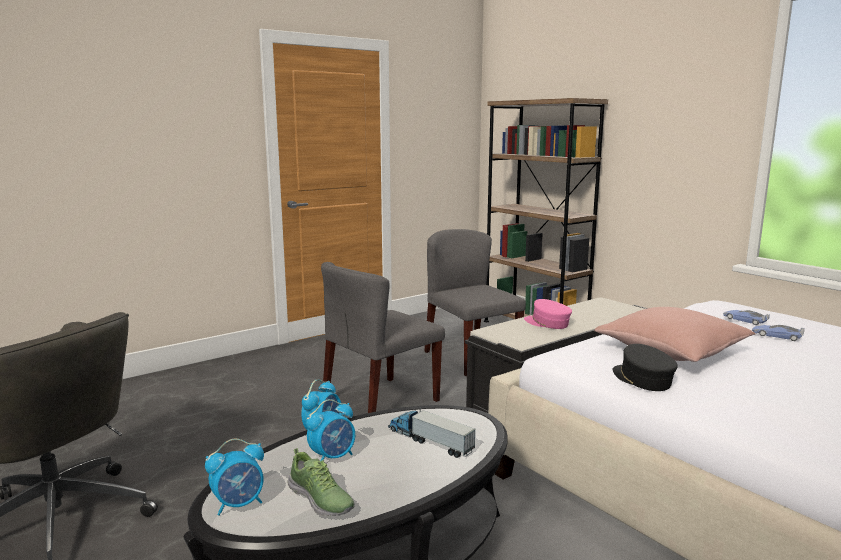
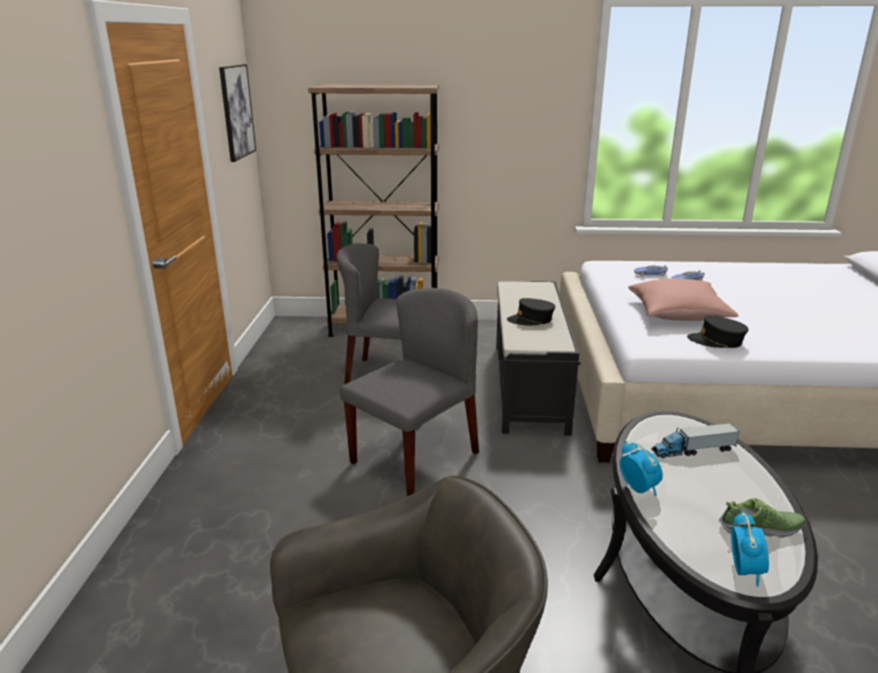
camera: 50 degrees left, 10 degrees up
alarm clock [306,399,355,461] -> none
grey chair [321,262,445,413] -> grey chair turned 135 degrees counterclockwise [340,288,479,496]
pink cap [524,299,572,329] -> black cap [507,298,555,326]
none -> picture [219,64,256,162]

